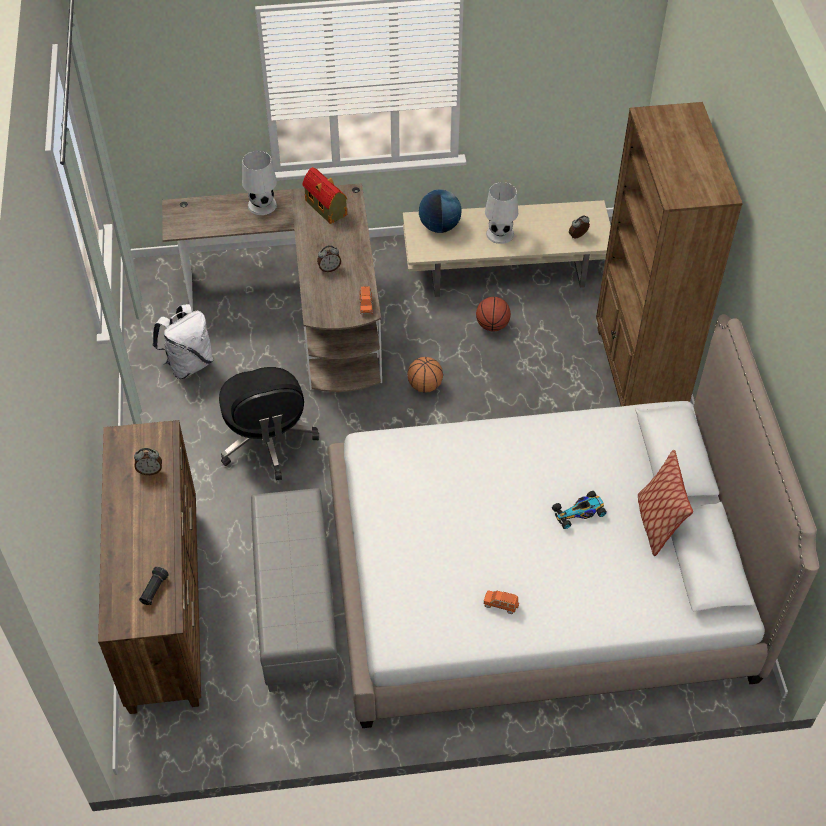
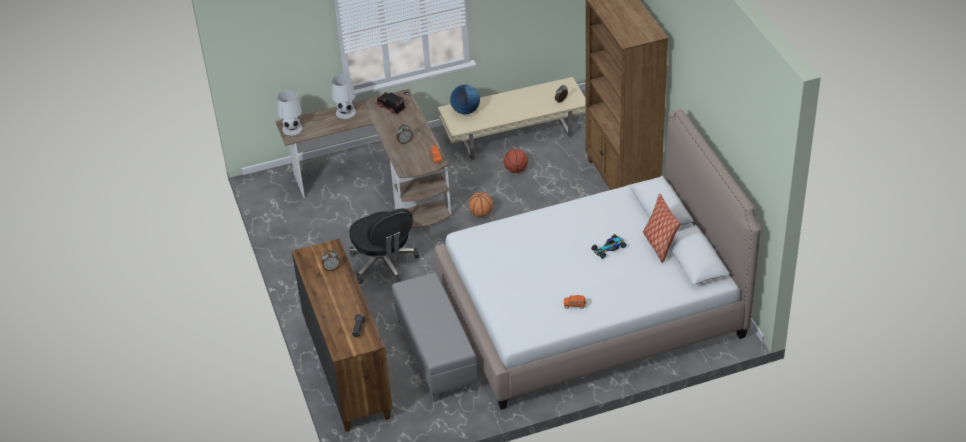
camera: 10 degrees left, 10 degrees down
white backpack [152,304,213,379] -> none
toy house [303,167,347,224] -> toy truck [376,92,406,115]
white table lamp [485,182,518,244] -> white table lamp moved to [277,90,303,136]

